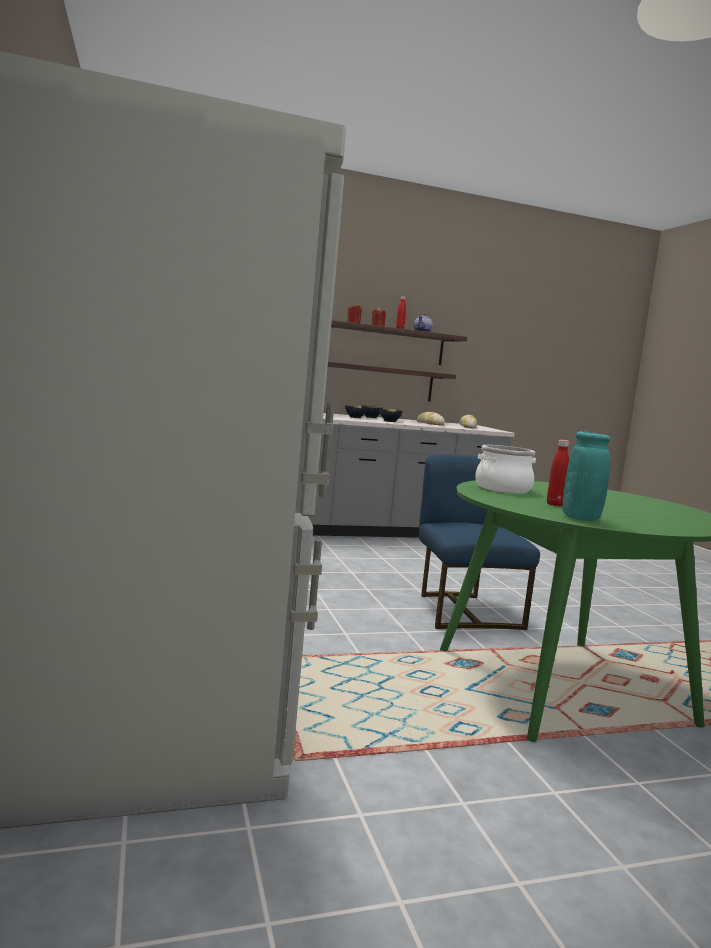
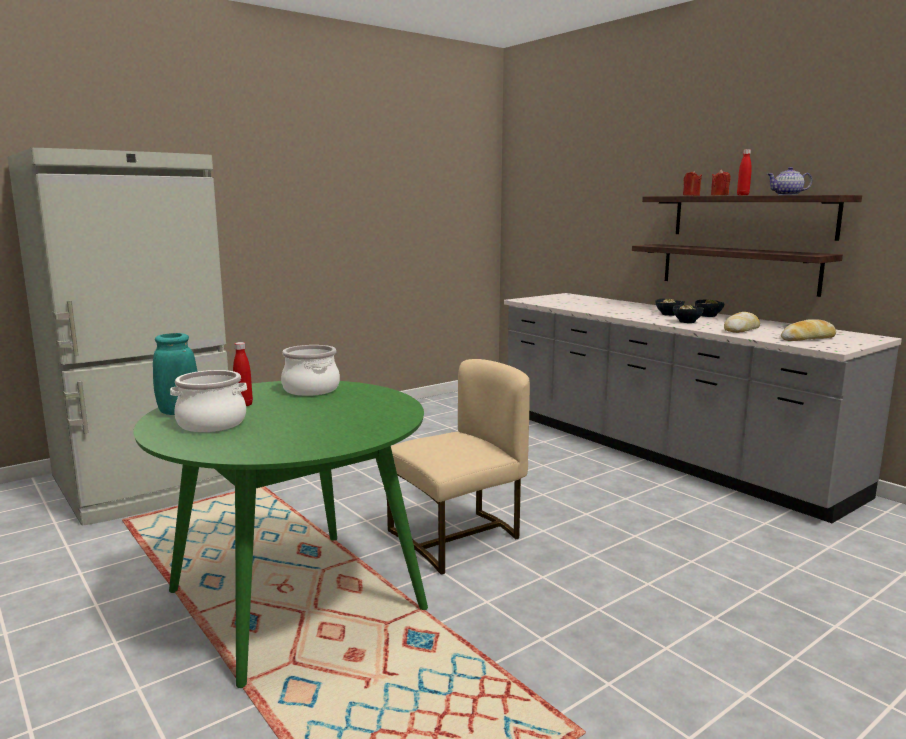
camera: 70 degrees right, 5 degrees up
blue chair [418,454,540,630] -> beige chair [387,359,530,575]
none -> cooking pot [170,370,247,432]

